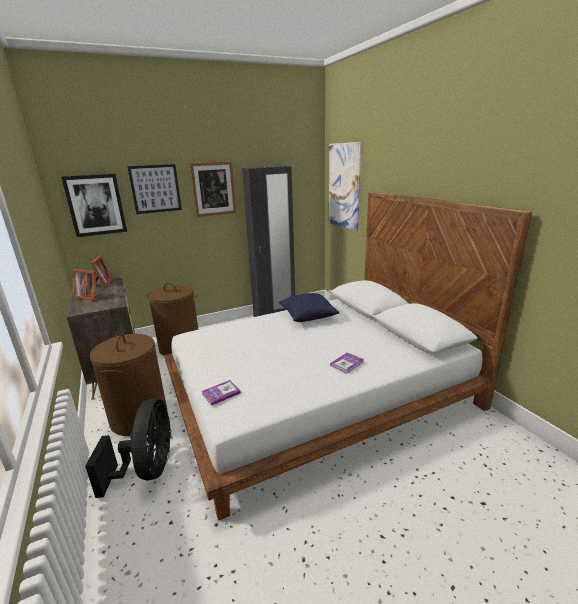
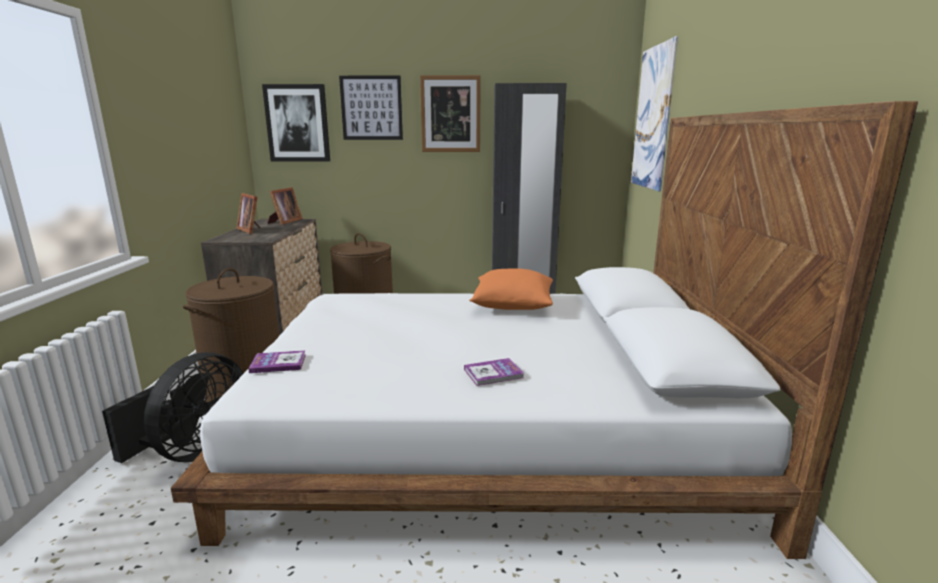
camera: 25 degrees right, 5 degrees down
blue pillow [278,293,339,322] -> orange pillow [469,268,553,310]

